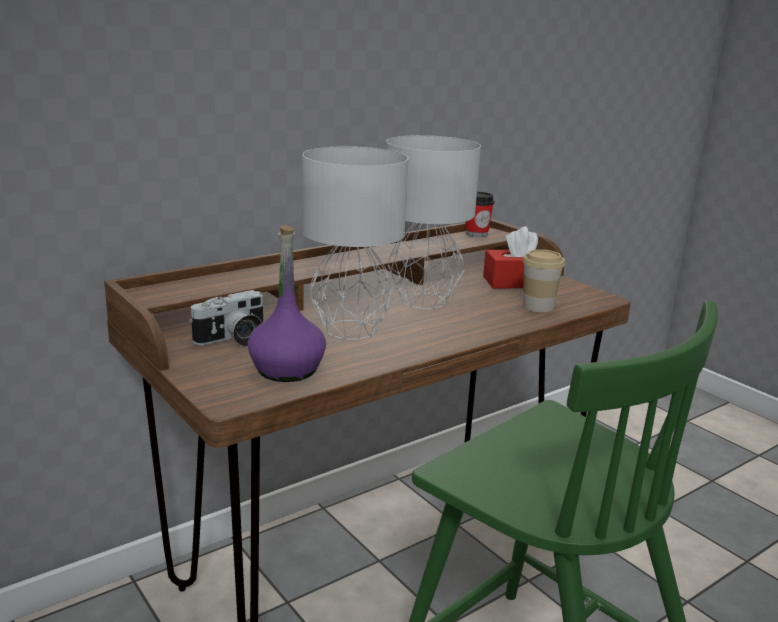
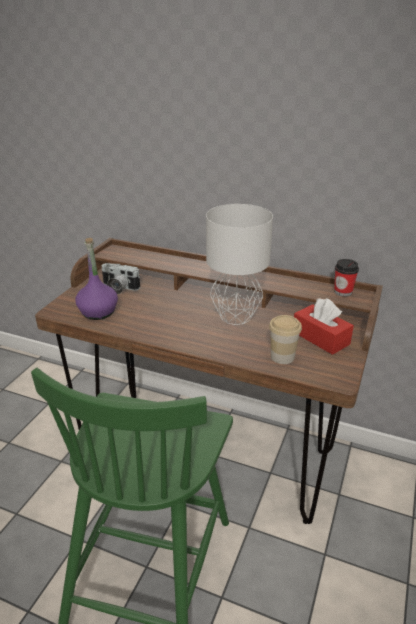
camera: 60 degrees right, 10 degrees up
grey table lamp [302,146,408,339] -> none

